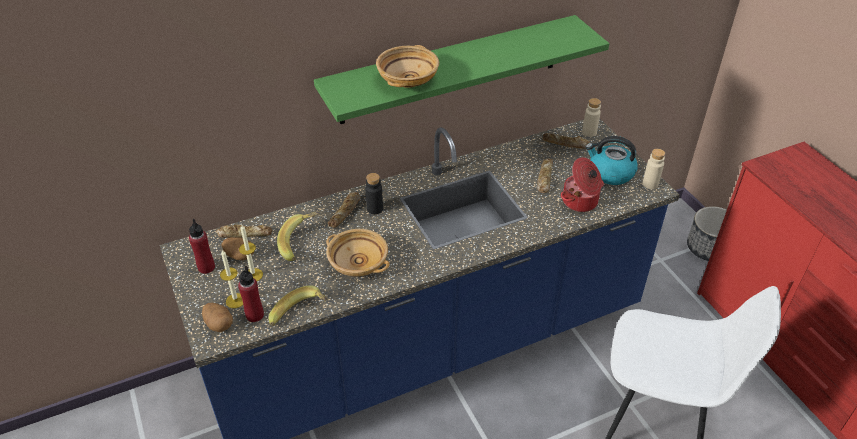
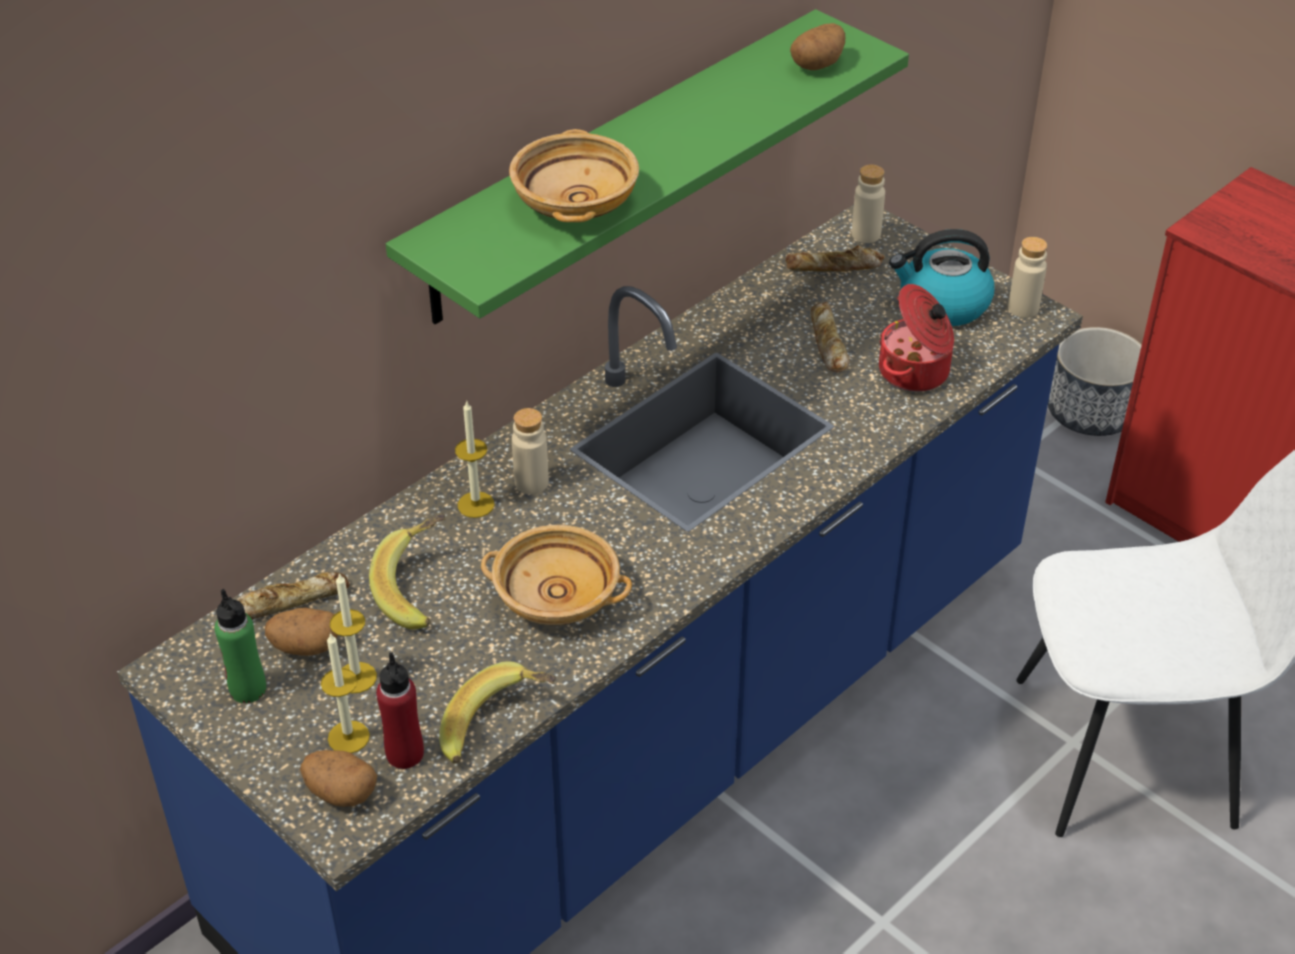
camera: 20 degrees left, 0 degrees up
red bottle [189,219,215,274] -> green bottle [215,589,266,703]
bread [328,192,360,228] -> candle [455,400,495,518]
black bottle [365,173,383,214] -> beige bottle [512,408,549,494]
none -> potato [790,23,845,70]

